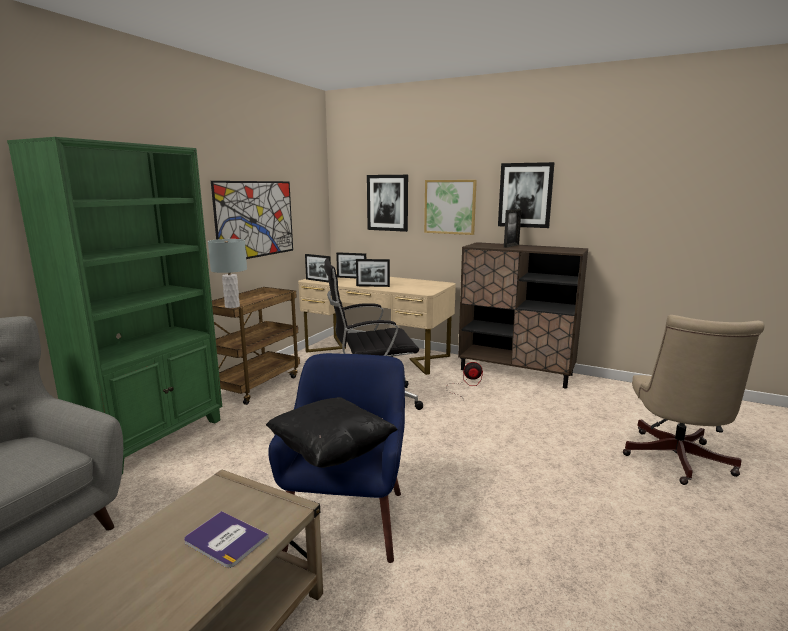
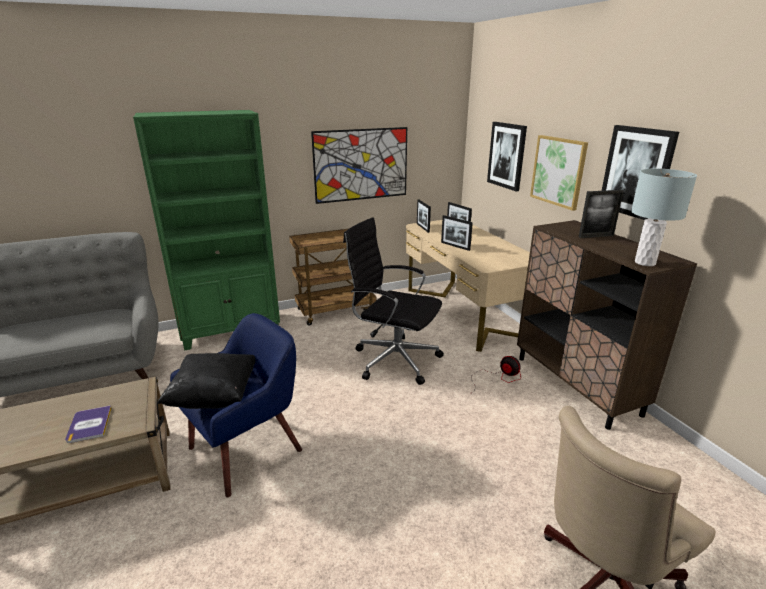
camera: 40 degrees right, 10 degrees up
grey table lamp [208,239,247,308] -> grey table lamp moved to [631,169,697,266]

